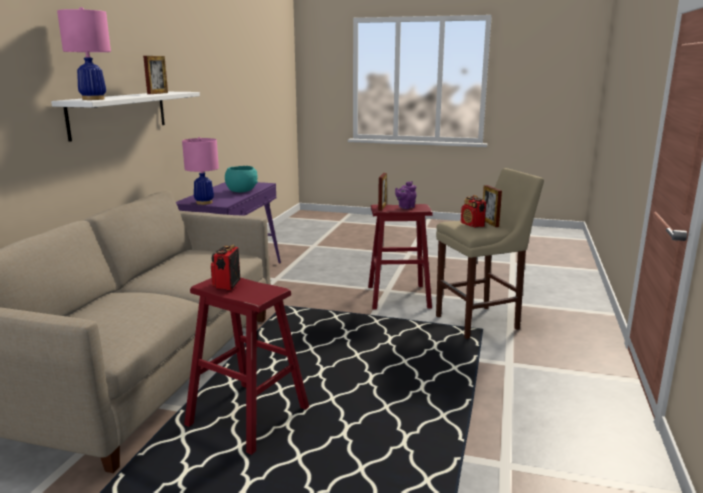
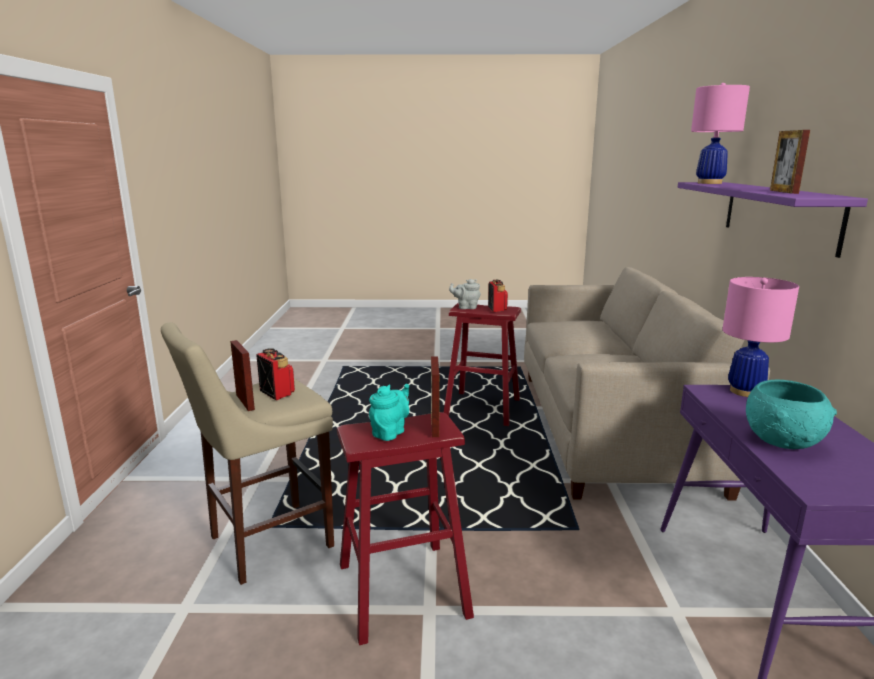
camera: 165 degrees right, 0 degrees up
white shelf [51,92,200,142] -> purple shelf [677,182,868,258]
purple teapot [395,181,416,209] -> turquoise teapot [369,384,409,441]
none -> grey teapot [449,279,481,309]

